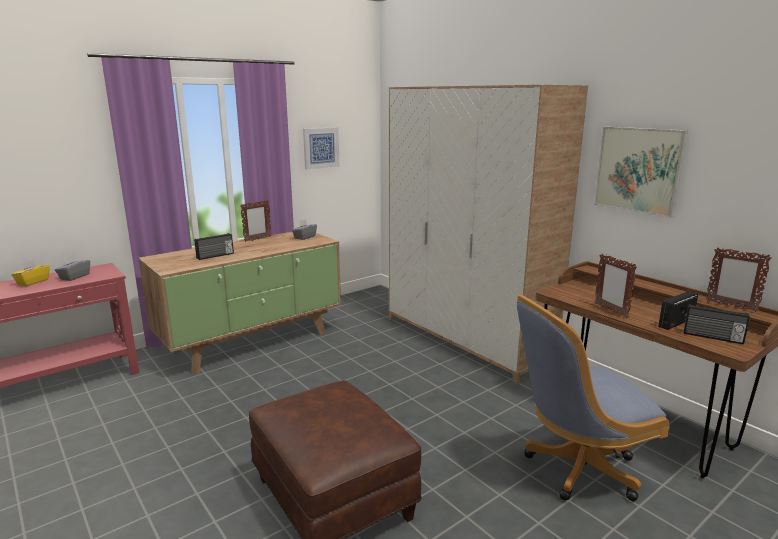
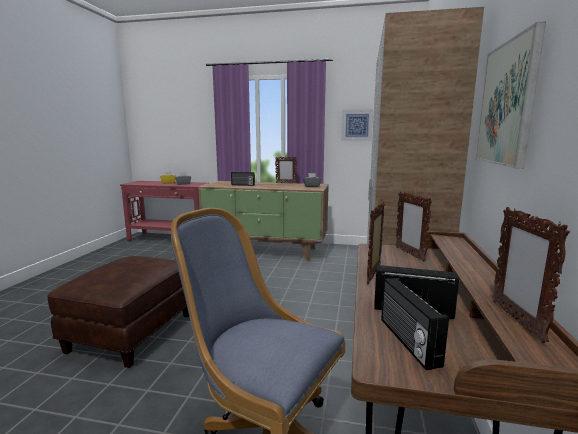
camera: 50 degrees right, 5 degrees down
none -> picture frame [395,192,432,262]

